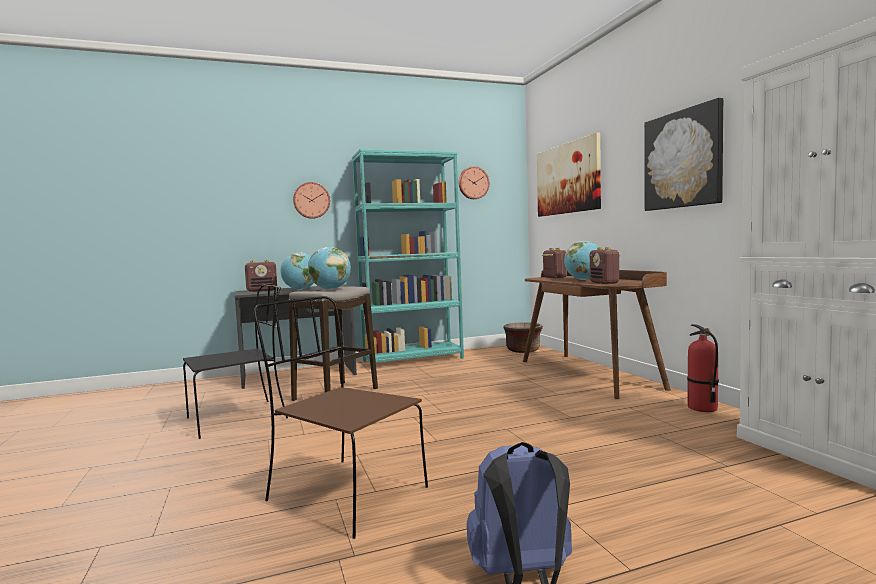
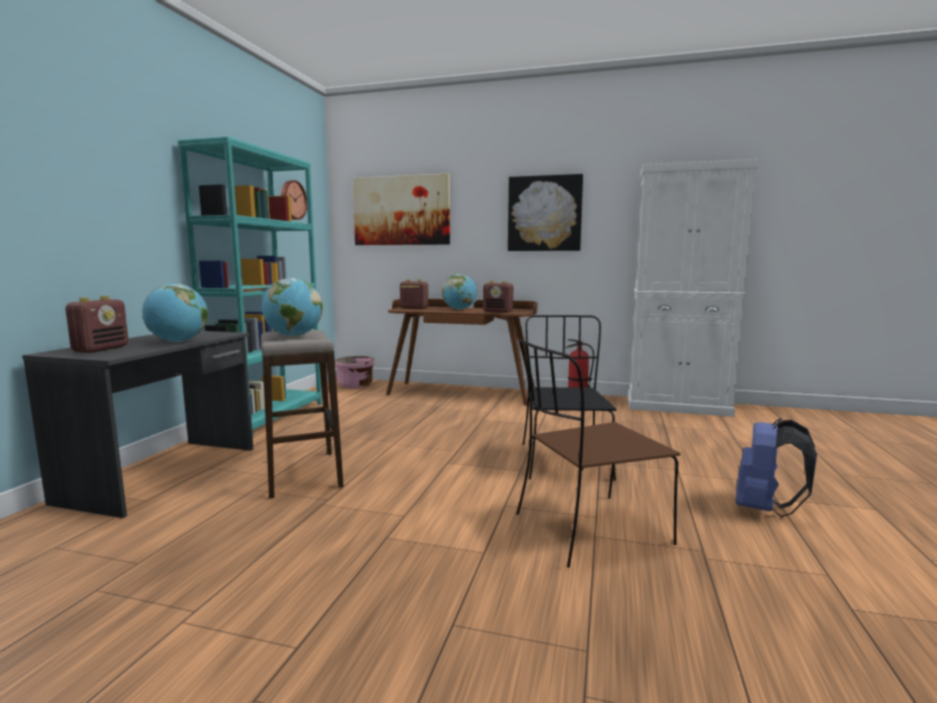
camera: 55 degrees left, 5 degrees up
black chair [183,285,288,439] -> black chair moved to [523,315,617,481]
wall clock [293,182,330,219] -> none
brown planter [503,322,543,353] -> pink planter [335,356,375,389]

